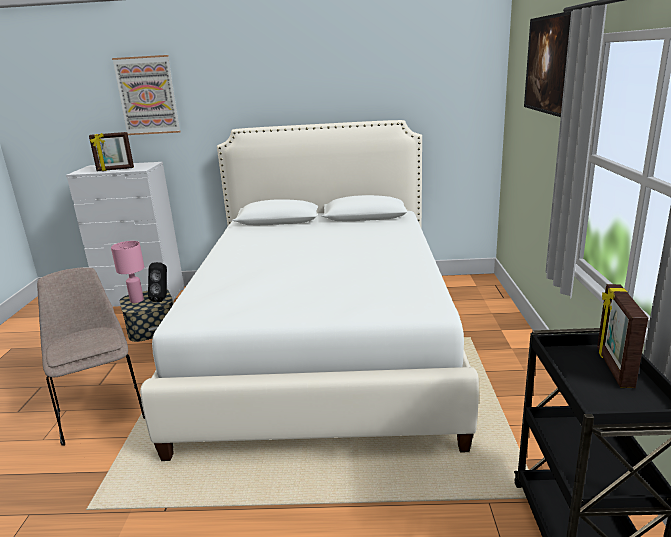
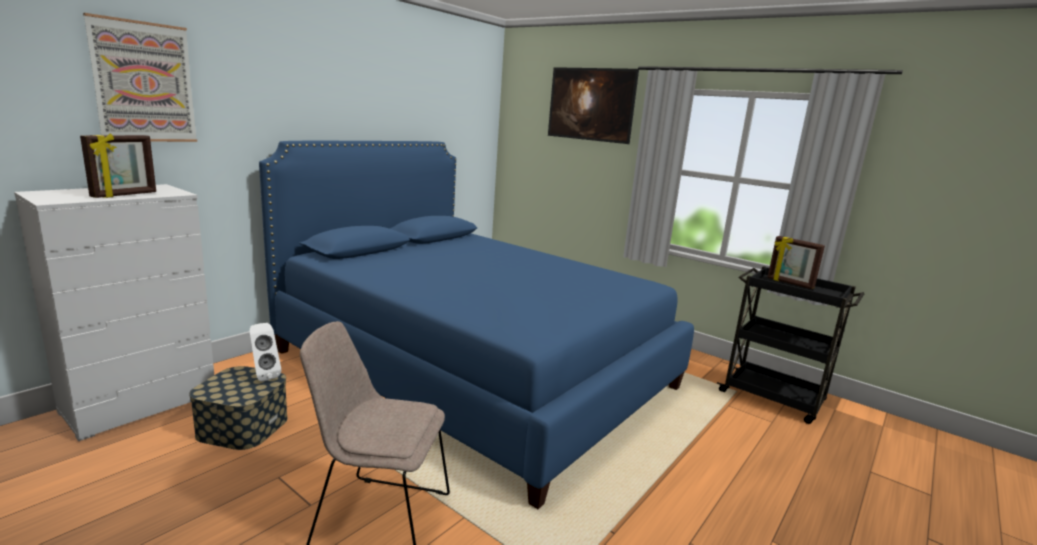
camera: 55 degrees left, 5 degrees down
pink table lamp [111,241,144,303] -> none
white bed [140,120,479,461] -> blue bed [259,141,694,509]
black speaker [148,262,167,302] -> white speaker [250,323,281,382]

